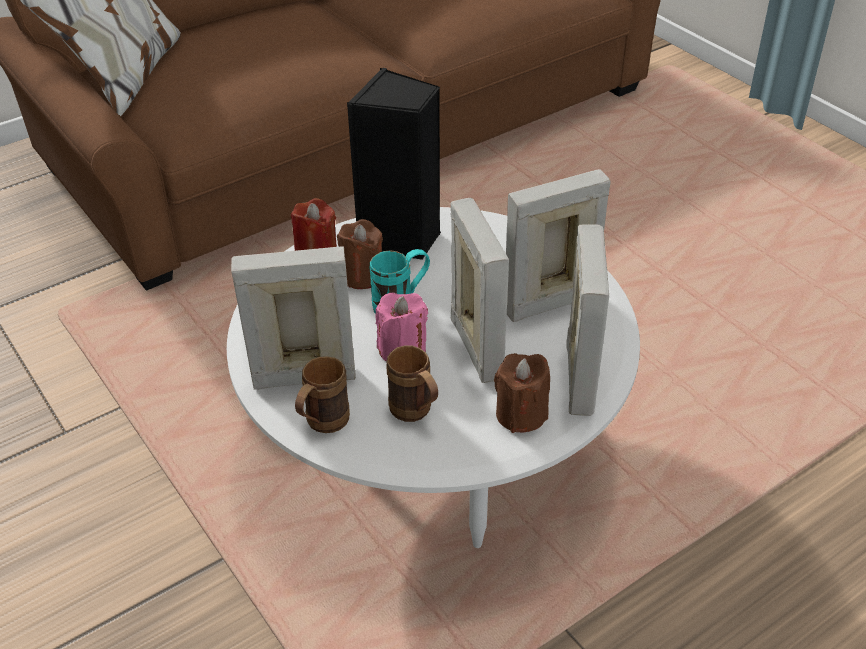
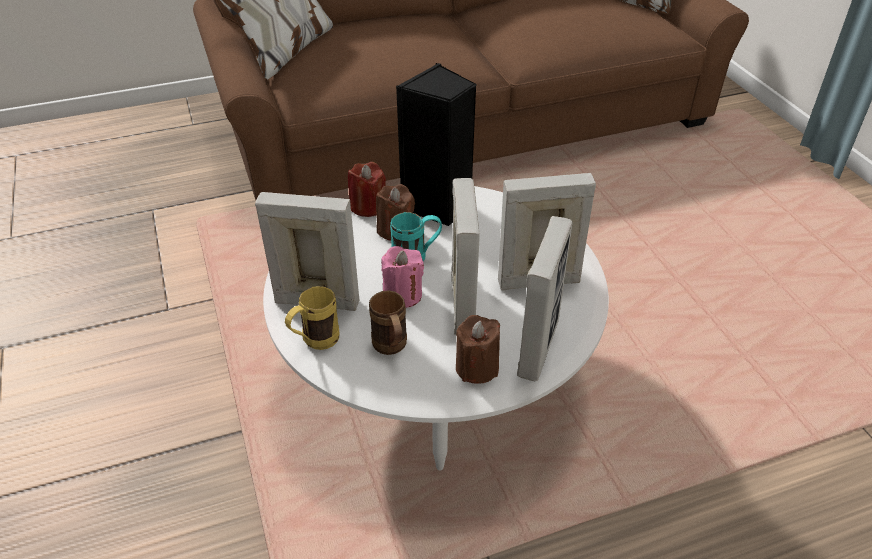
camera: 15 degrees right, 0 degrees up
brown mug [295,356,350,433] -> yellow mug [285,286,340,350]

